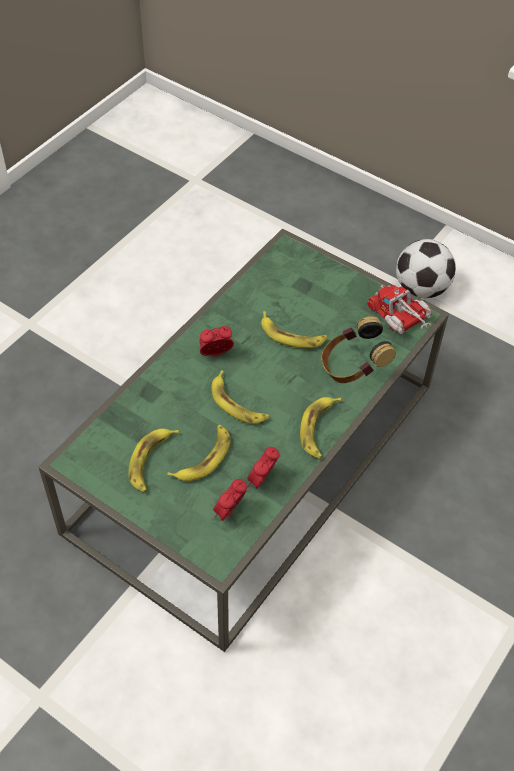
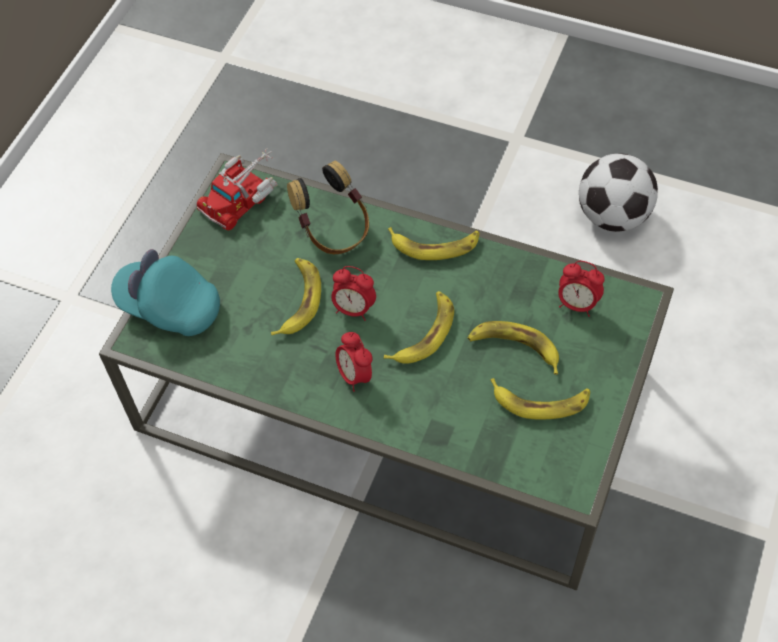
camera: 100 degrees left, 5 degrees up
alarm clock [247,447,280,489] -> alarm clock moved to [331,266,376,321]
football [396,239,456,298] -> football moved to [579,153,658,232]
none -> turquoise cap [111,249,220,336]

